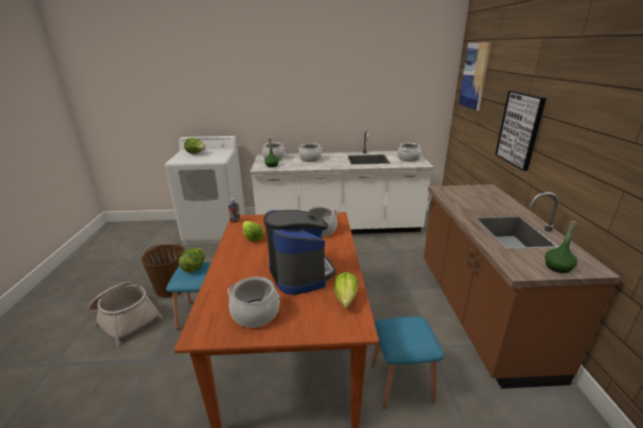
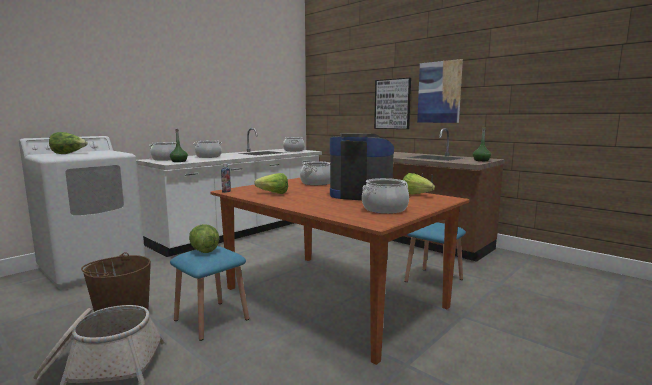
camera: 45 degrees left, 15 degrees down
picture [459,43,491,111] -> picture moved to [417,59,463,123]

